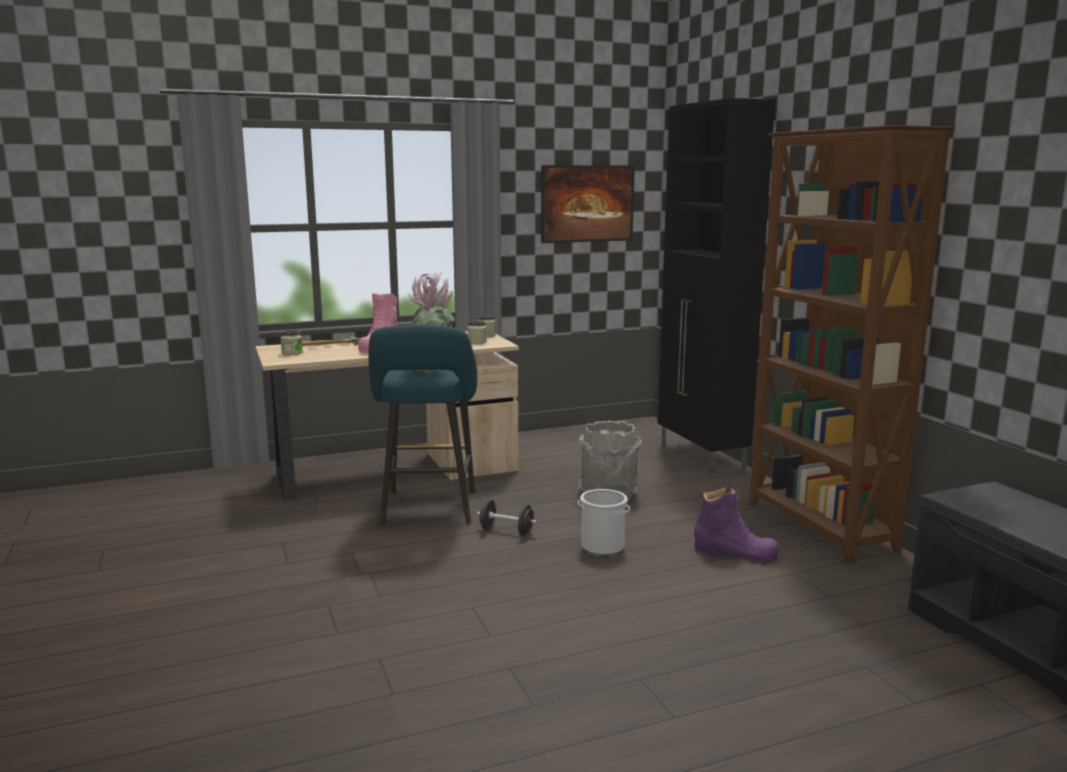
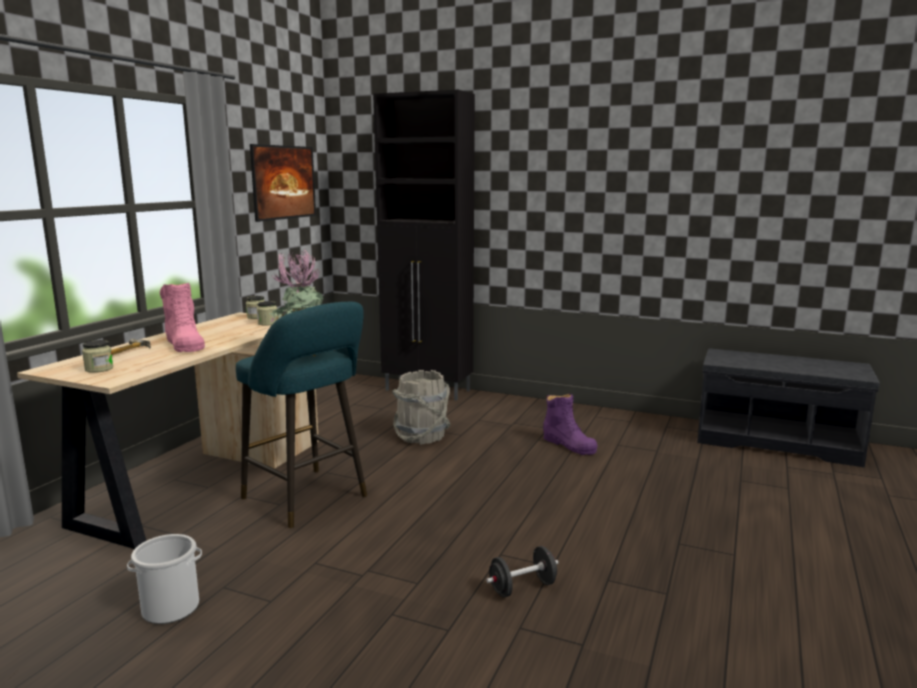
camera: 45 degrees left, 0 degrees up
black dumbbell [477,500,537,536] -> black dumbbell moved to [486,546,558,598]
bucket [578,489,630,555] -> bucket moved to [127,534,202,624]
purple boot [694,486,779,562] -> purple boot turned 75 degrees clockwise [543,393,598,455]
brown bookcase [749,125,956,562] -> none

